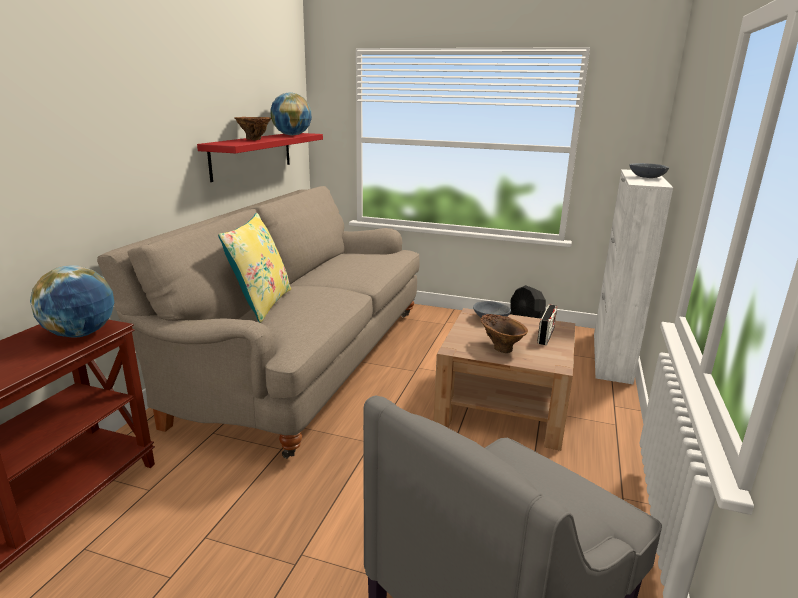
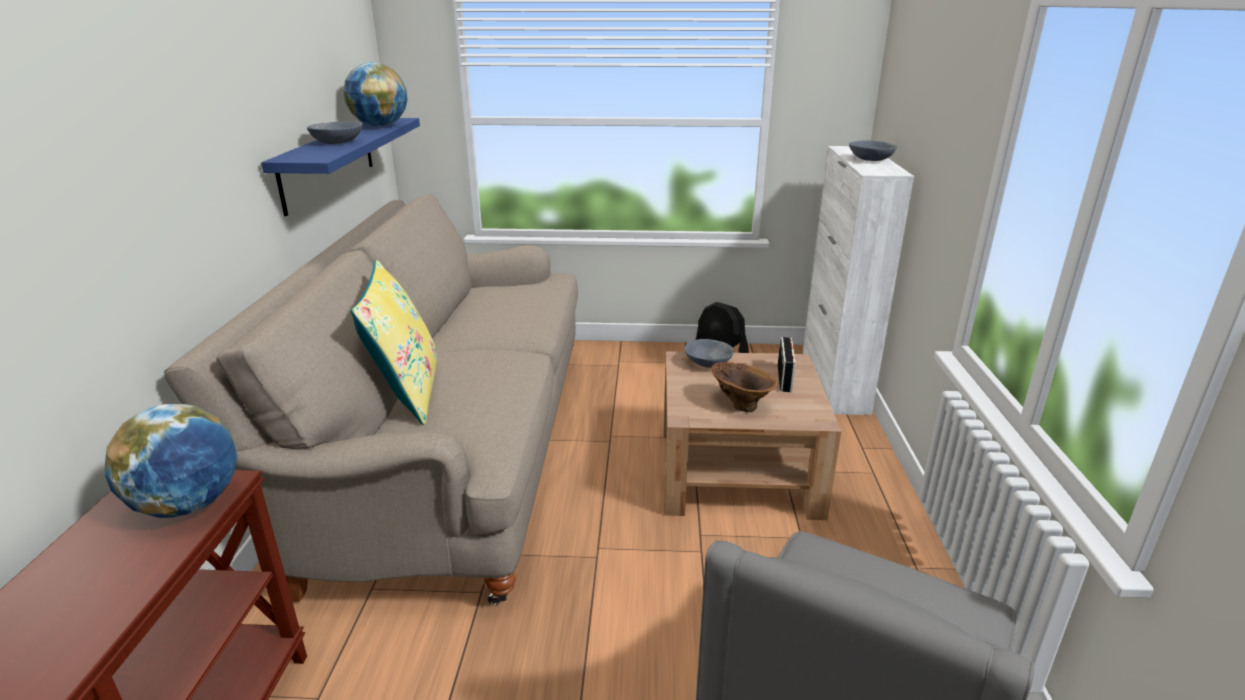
camera: 15 degrees left, 5 degrees up
red shelf [197,133,323,182] -> blue shelf [261,118,420,216]
brown vase [234,117,271,140] -> grey bowl [307,121,363,144]

